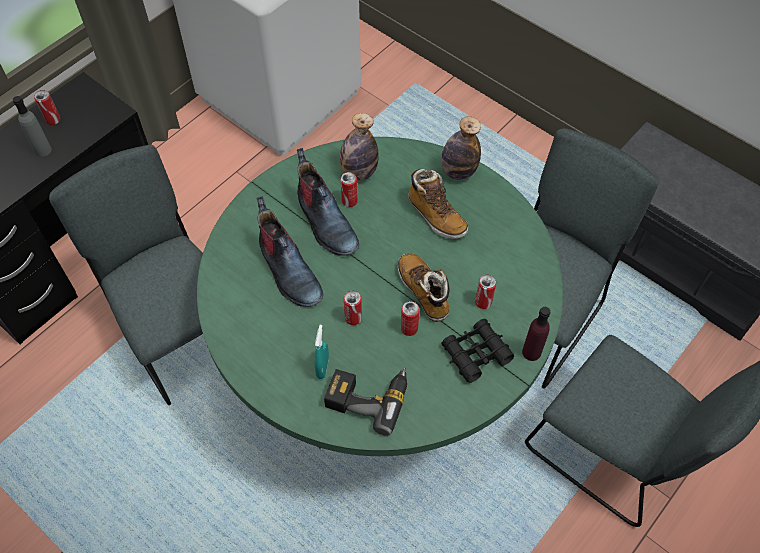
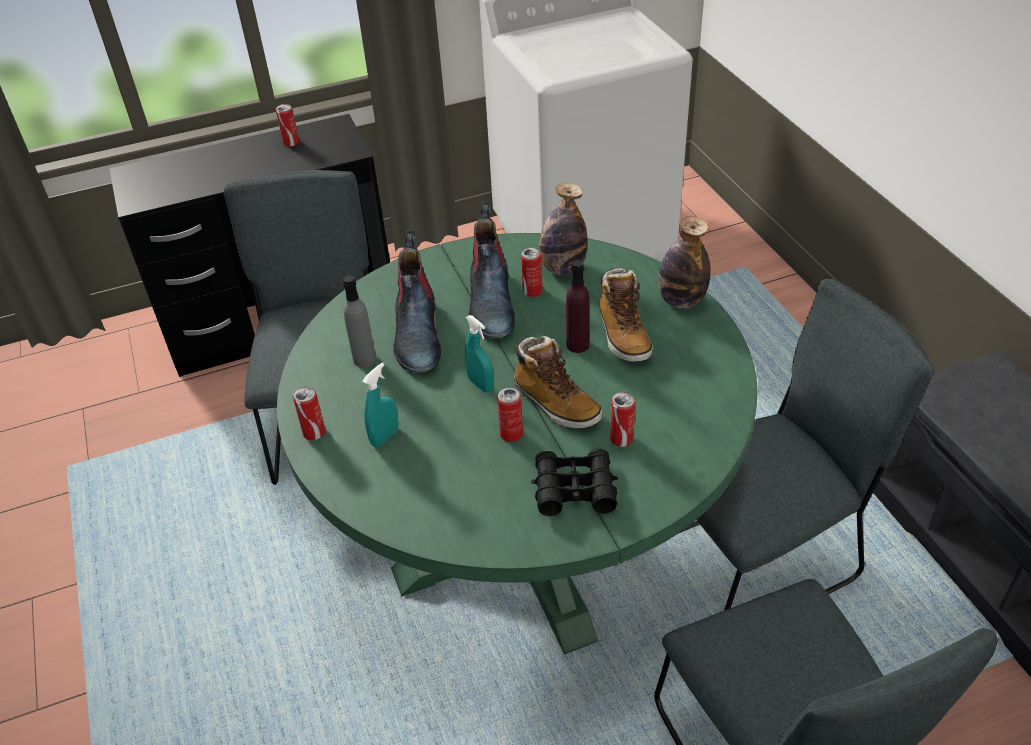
camera: 30 degrees right, 15 degrees down
grey bottle [13,96,51,157] -> grey bottle moved to [343,275,376,368]
power drill [324,367,407,436] -> none
can [344,291,362,325] -> can moved to [293,387,326,440]
boot [398,253,449,322] -> boot turned 135 degrees clockwise [514,336,602,428]
purple bottle [522,307,551,361] -> purple bottle moved to [566,260,590,353]
none -> turquoise spray bottle [465,315,494,393]

